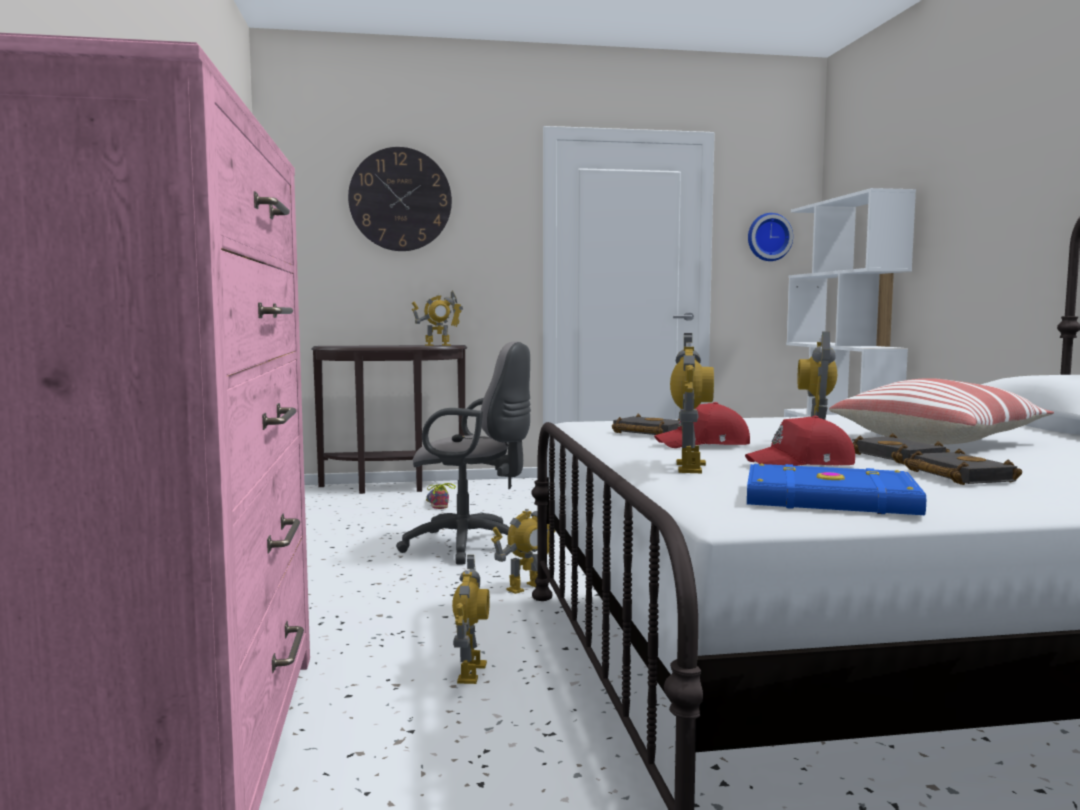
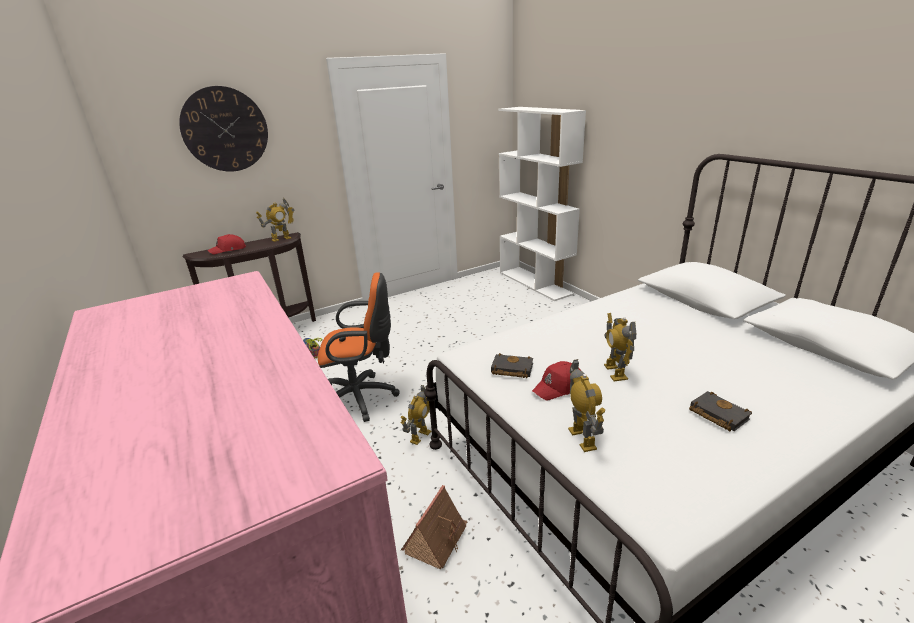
camera: 20 degrees left, 20 degrees up
grey office chair [396,341,531,564] -> orange office chair [318,272,400,422]
toy robot [452,555,490,684] -> toy house [401,485,468,570]
red cap [745,416,855,466] -> red cap moved to [207,234,246,254]
blue book [747,463,926,515] -> none
wall clock [748,213,793,261] -> none
pillow [829,378,1054,445] -> none
black book [852,433,950,464] -> none

